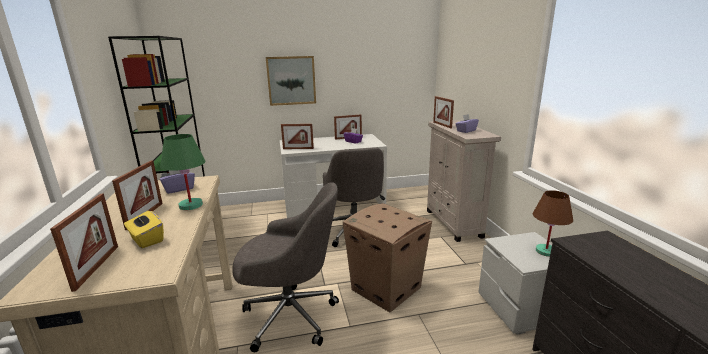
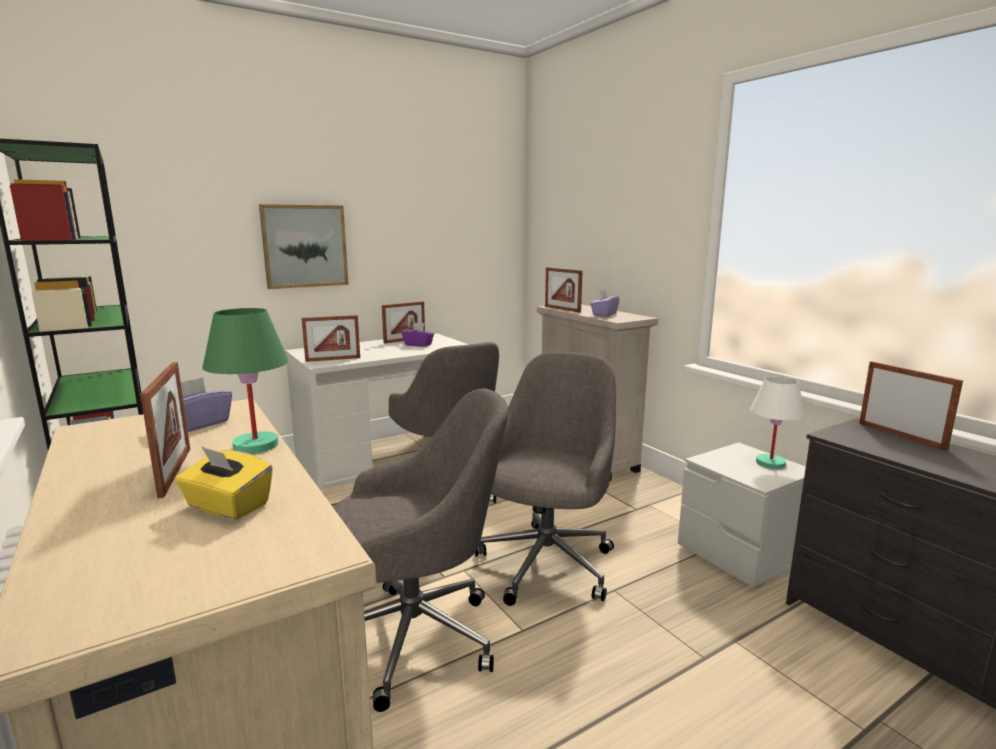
camera: 20 degrees left, 5 degrees down
picture frame [50,193,118,292] -> picture frame moved to [859,361,963,451]
cardboard box [343,203,432,312] -> grey office chair [475,352,616,606]
brown table lamp [533,190,573,257] -> white table lamp [750,376,805,469]

